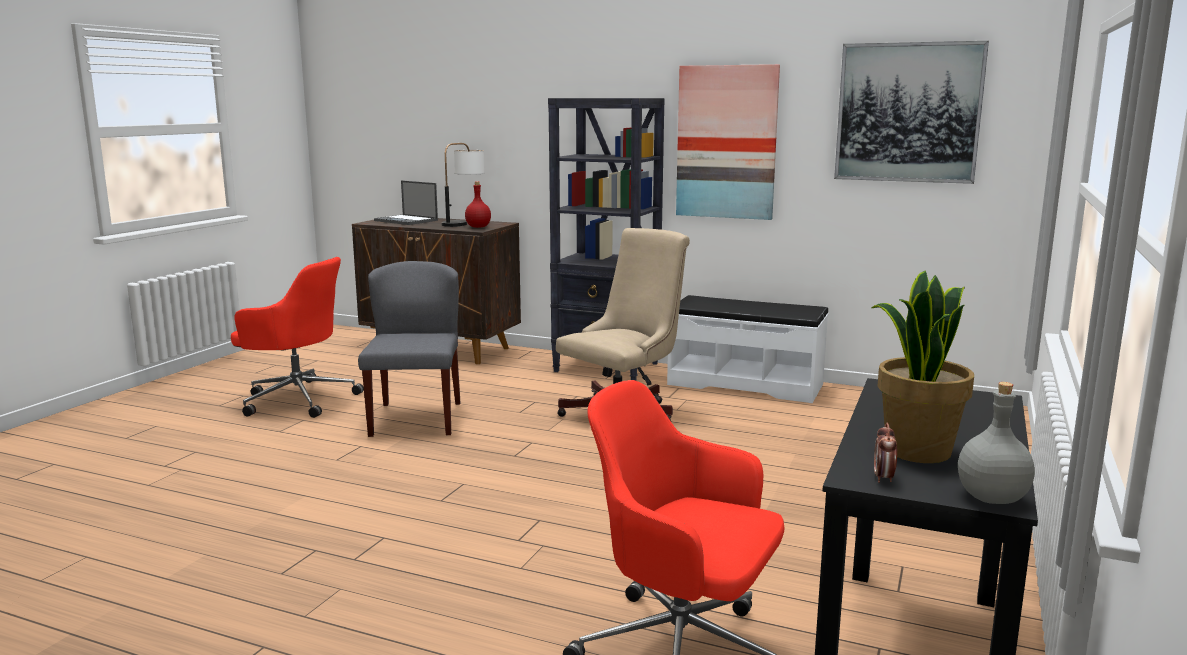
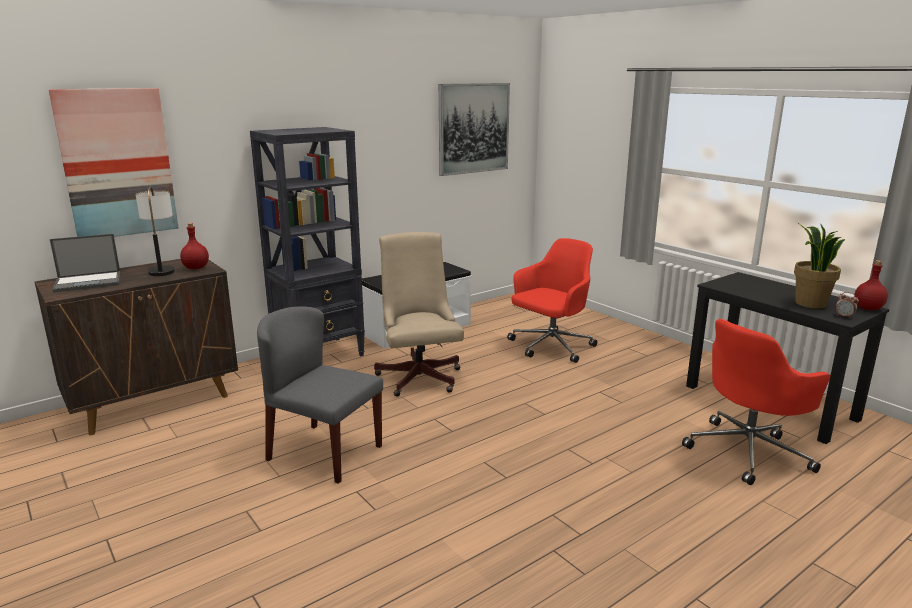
camera: 60 degrees left, 5 degrees up
red office chair [231,257,364,418] -> red office chair moved to [507,238,597,363]
picture [676,64,780,220] -> picture moved to [48,88,179,237]
grey bottle [958,382,1035,504] -> red bottle [854,260,888,310]

